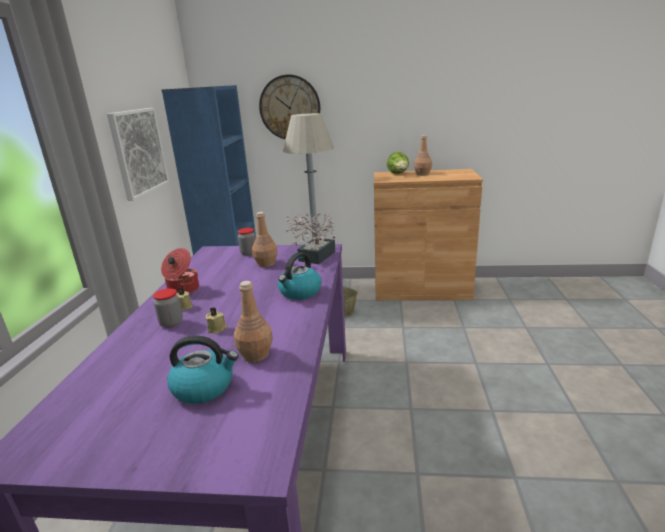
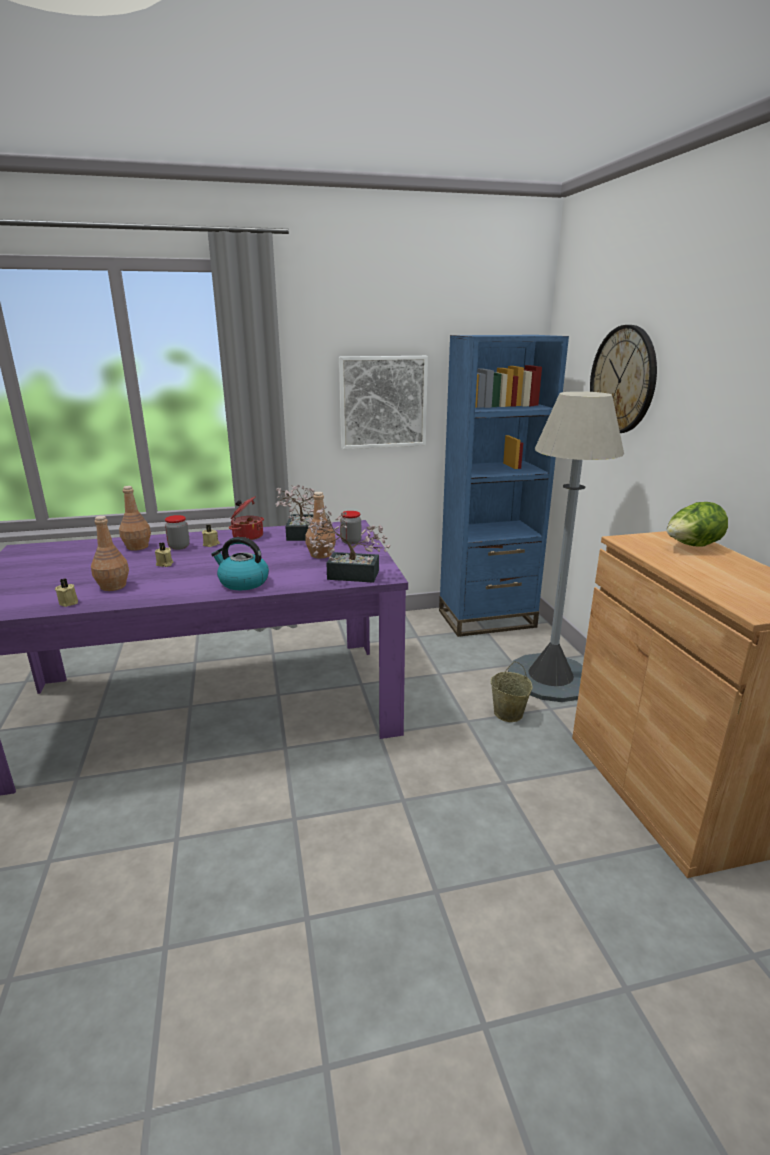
camera: 70 degrees right, 0 degrees up
kettle [167,335,238,404] -> none
brown bottle [414,135,432,176] -> brown bottle moved to [119,486,151,551]
none -> beige candle [55,578,78,607]
none -> potted plant [276,484,324,541]

